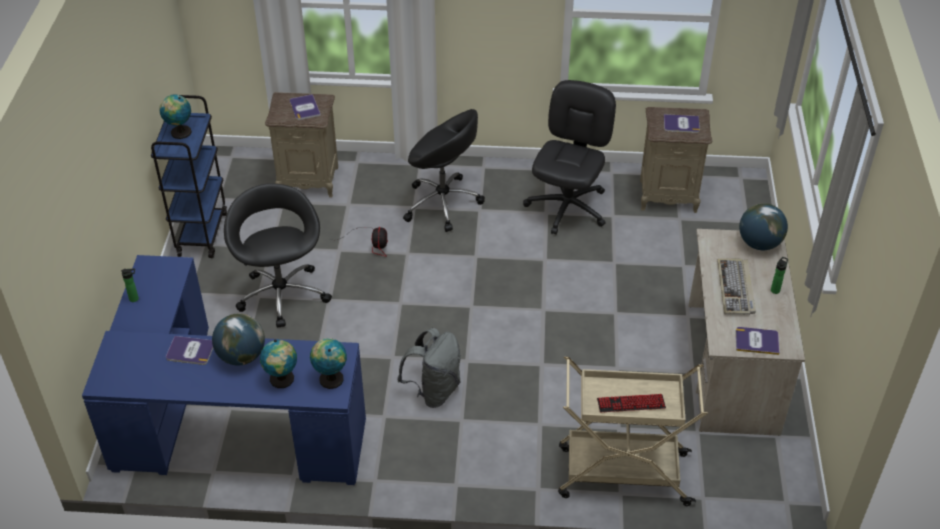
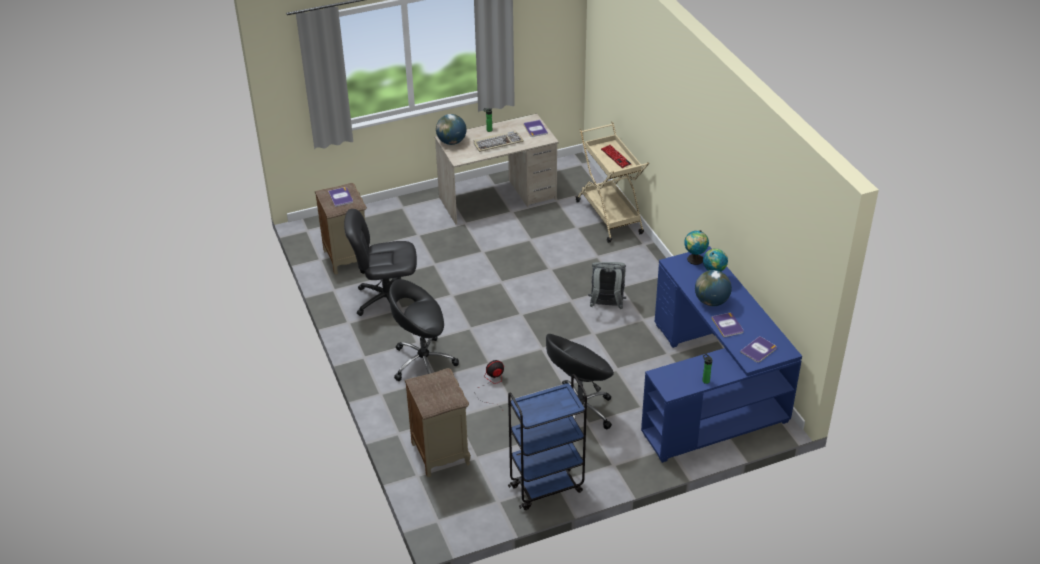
camera: 115 degrees left, 5 degrees down
globe [160,95,192,139] -> none
book [290,94,321,120] -> book moved to [740,336,777,363]
black office chair [403,109,485,232] -> black office chair turned 105 degrees counterclockwise [389,279,459,381]

